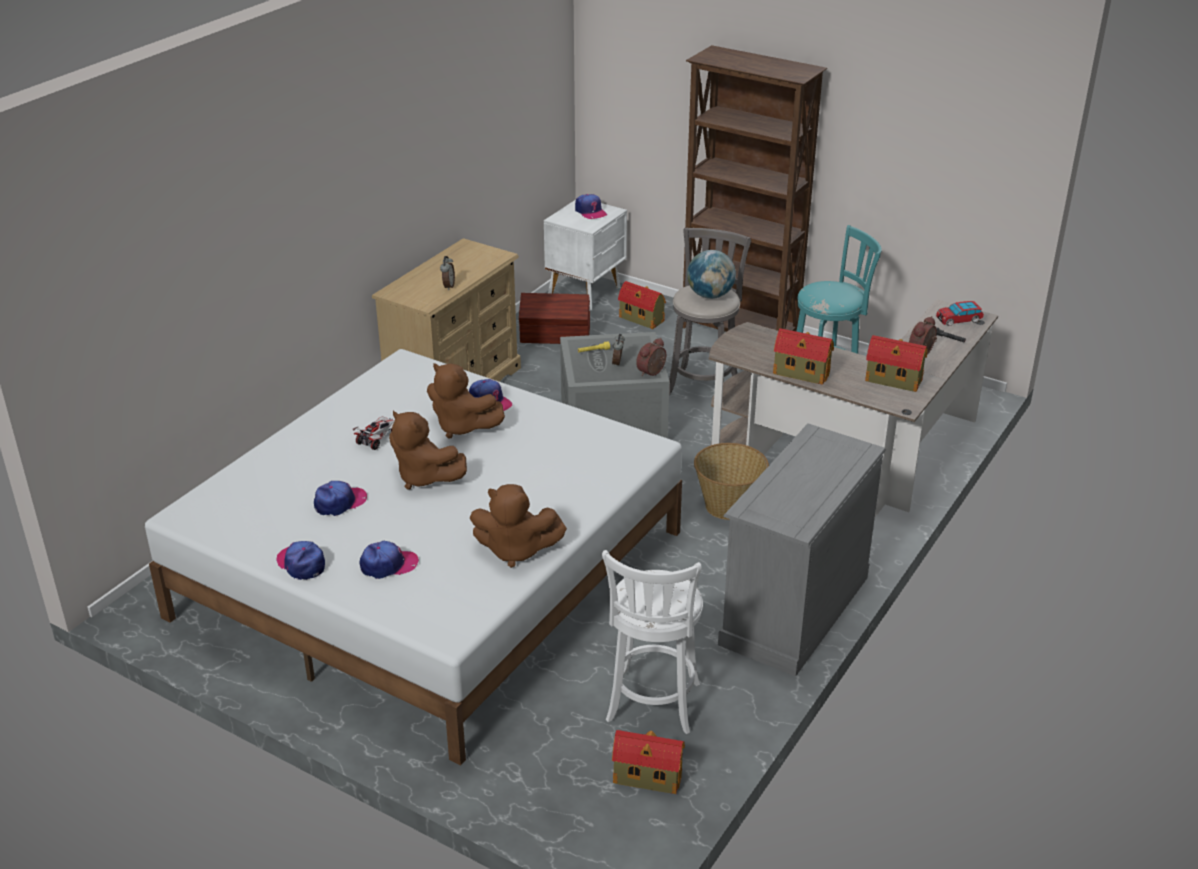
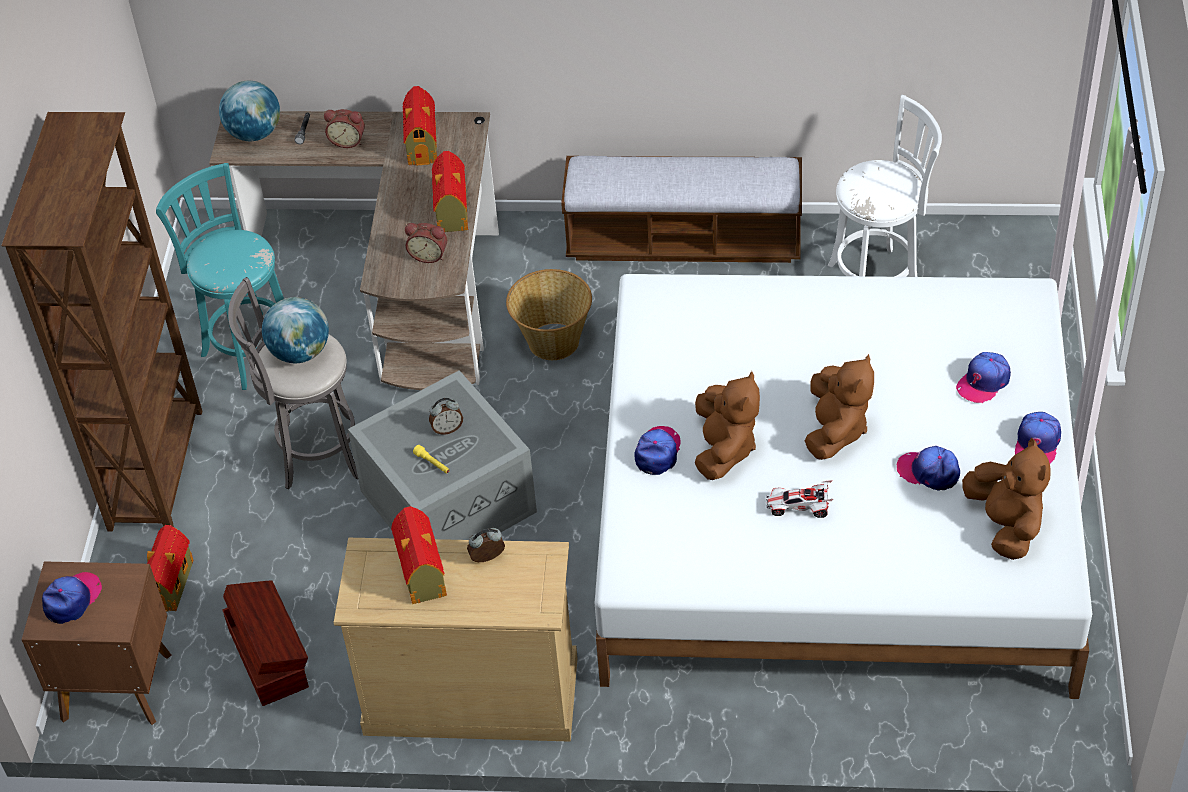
camera: 115 degrees left, 15 degrees up
cap [360,541,419,579] -> cap turned 90 degrees counterclockwise [956,352,1011,404]
brown plush toy [470,484,567,568] -> brown plush toy moved to [962,438,1051,560]
white nightstand [544,200,627,310] -> brown nightstand [21,561,172,725]
toy house [612,730,685,794] -> toy house moved to [391,506,447,604]
alarm clock [636,338,666,376] -> alarm clock moved to [405,223,447,263]
grey dresser [718,424,886,677] -> bench [561,156,802,263]
toy car [936,301,984,326] -> globe [219,80,280,141]

